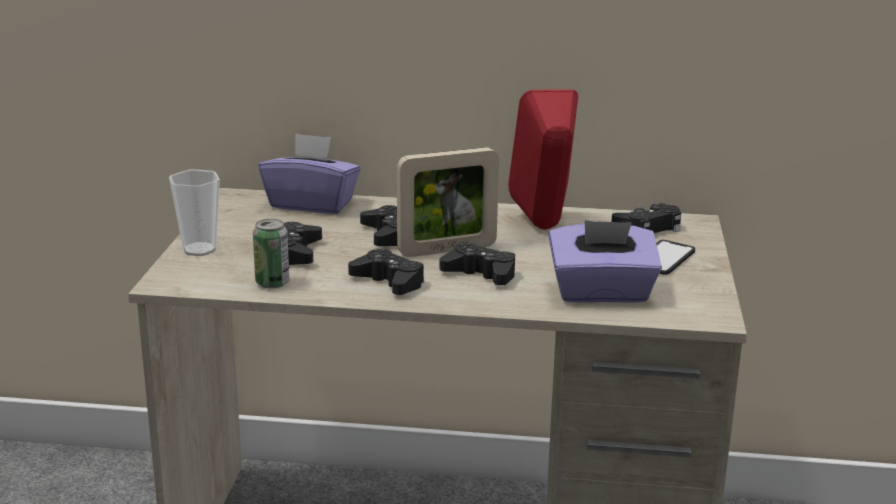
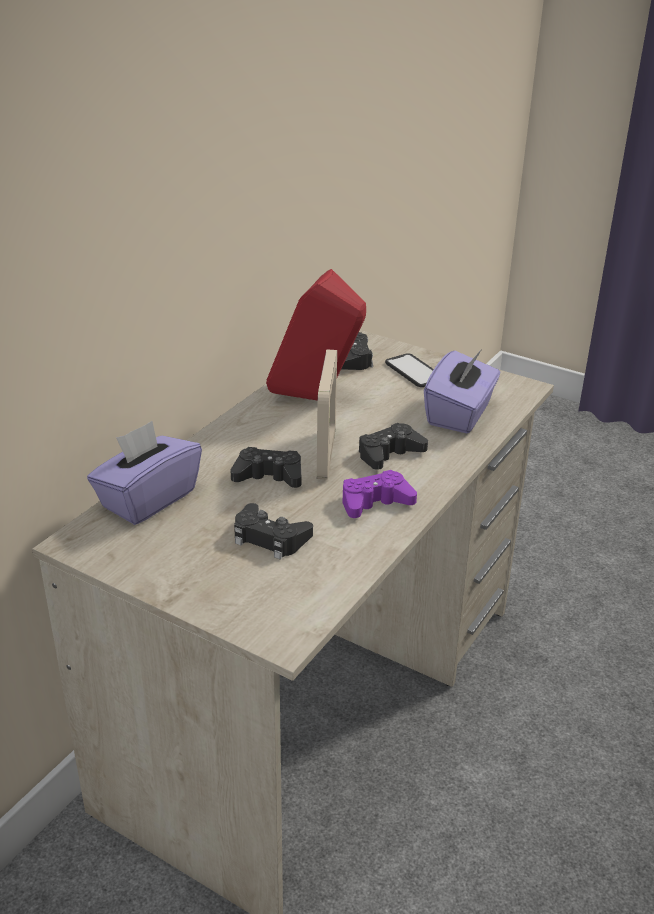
camera: 65 degrees left, 10 degrees up
cup [169,169,220,256] -> none
can [253,219,289,289] -> none
black game controller [348,249,424,295] -> purple game controller [343,470,417,518]

